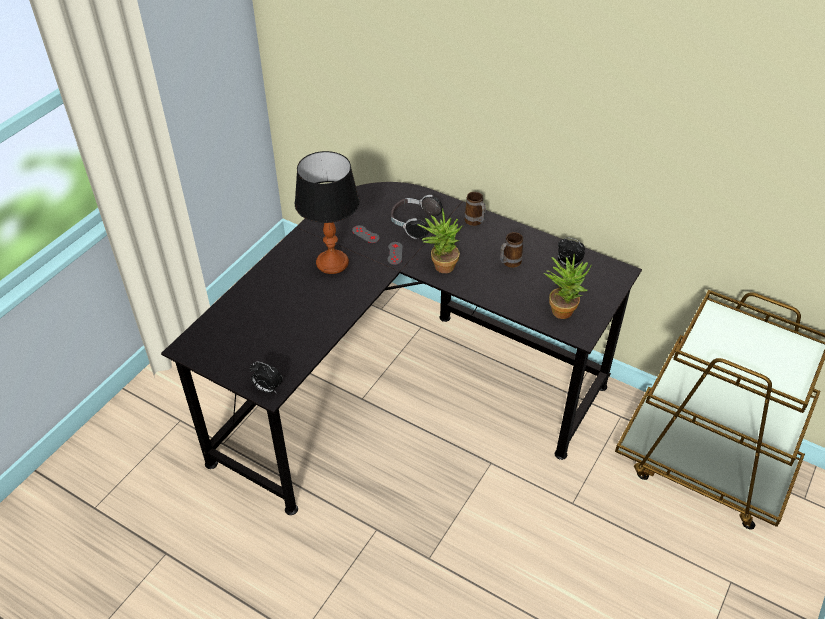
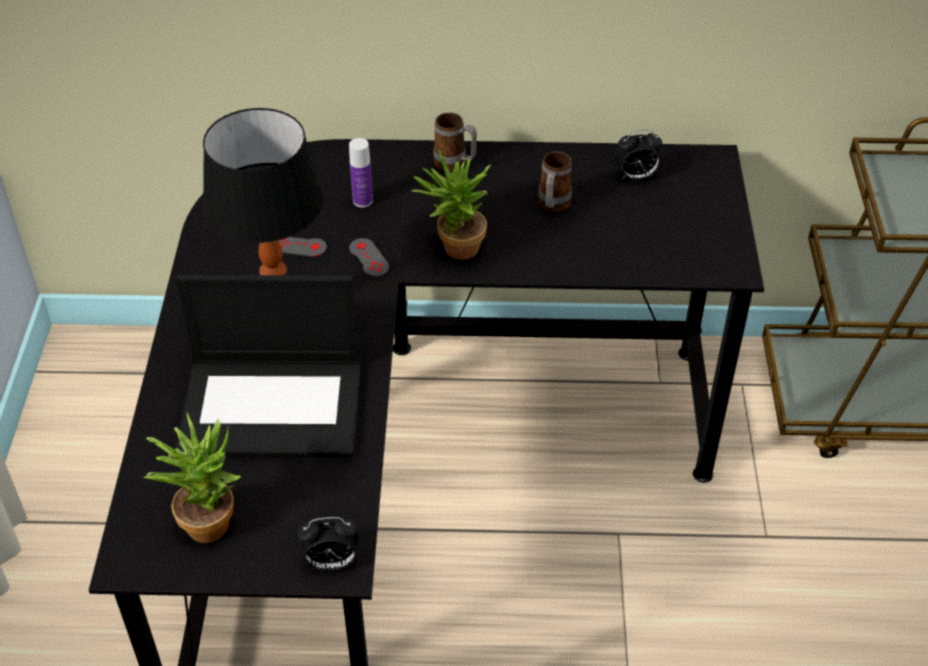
camera: 30 degrees left, 0 degrees up
headphones [391,195,443,239] -> bottle [349,138,373,207]
potted plant [544,254,591,319] -> potted plant moved to [143,412,241,543]
none -> laptop [175,275,361,457]

